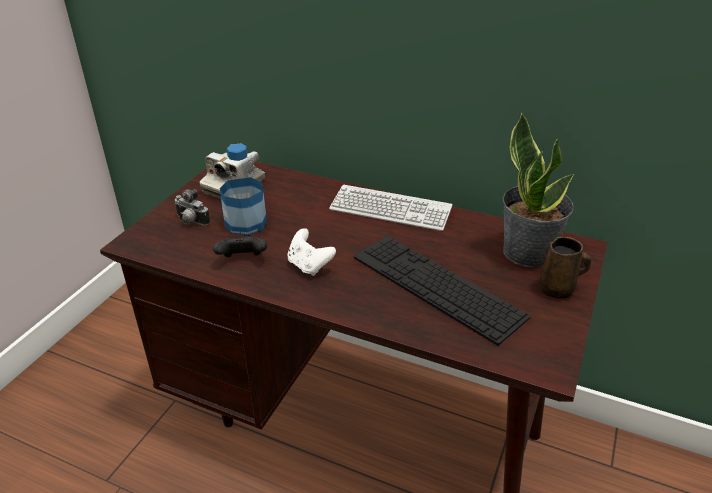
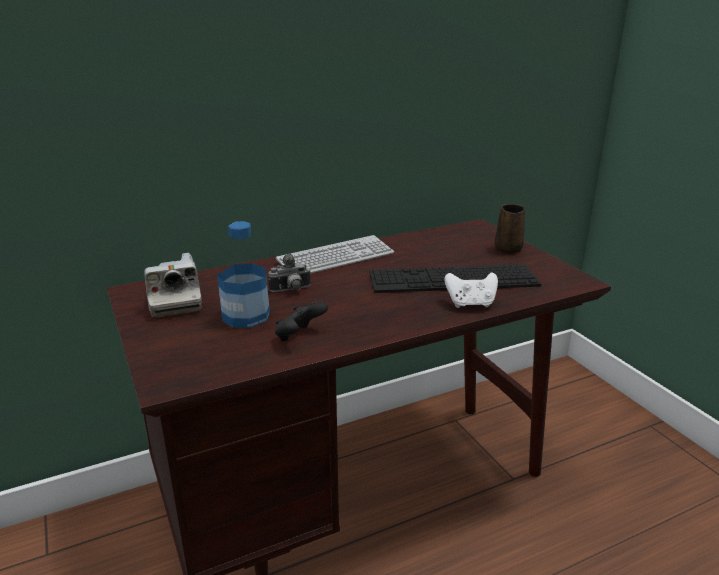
camera: 50 degrees left, 10 degrees down
camera [174,189,210,226] -> camera moved to [268,253,311,292]
white game controller [287,228,336,276] -> white game controller moved to [444,272,498,308]
potted plant [503,113,574,268] -> none

